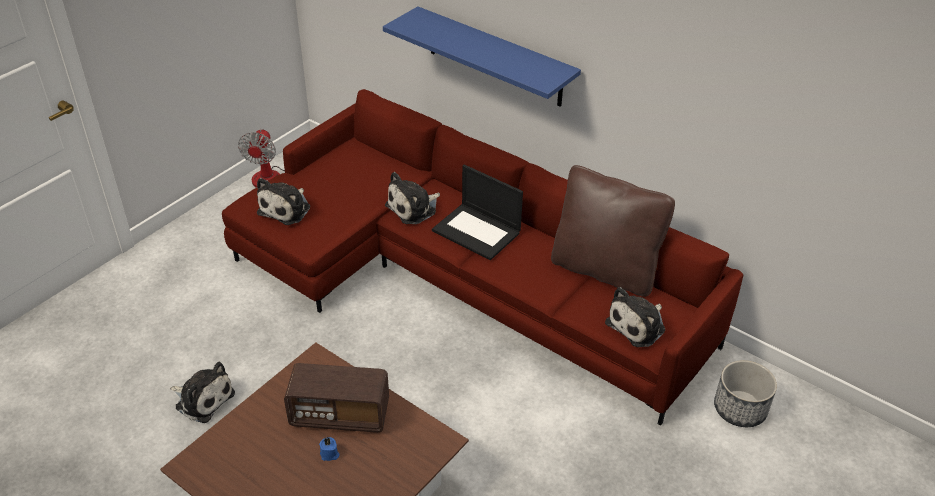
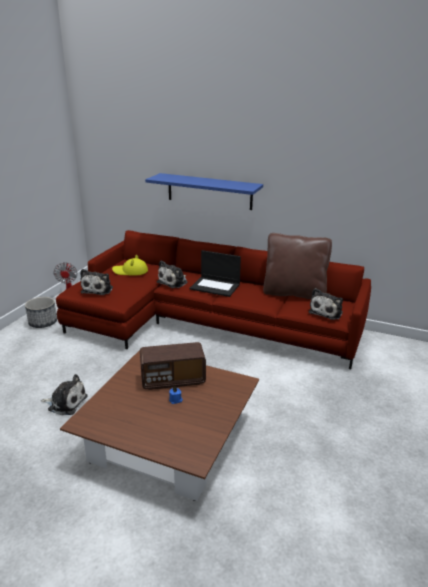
camera: 15 degrees left, 15 degrees down
planter [714,360,777,427] -> planter moved to [25,297,57,328]
none -> yellow hat [112,255,148,275]

